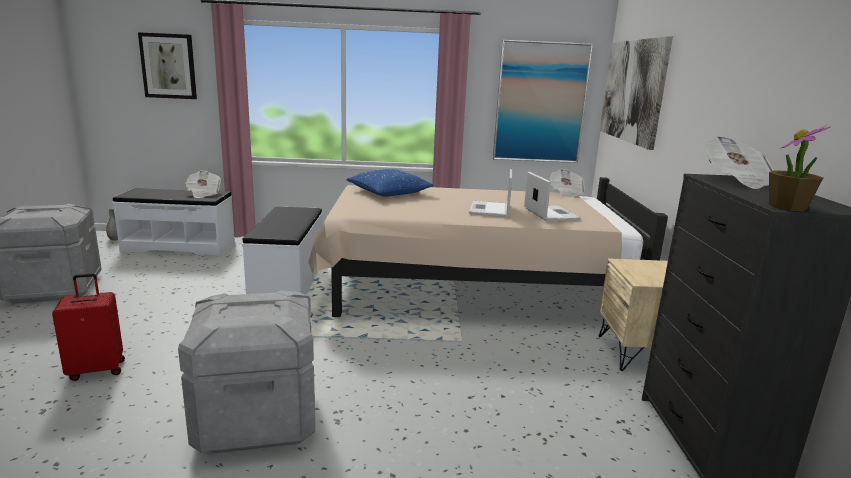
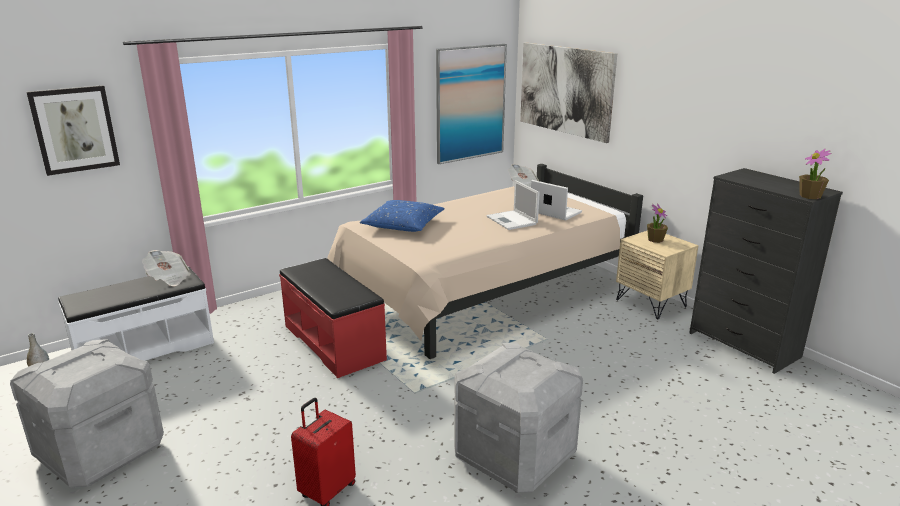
camera: 35 degrees left, 5 degrees up
white bench [242,206,322,295] -> red bench [279,258,387,378]
newspaper [705,136,774,189] -> none
none -> potted plant [647,203,668,243]

